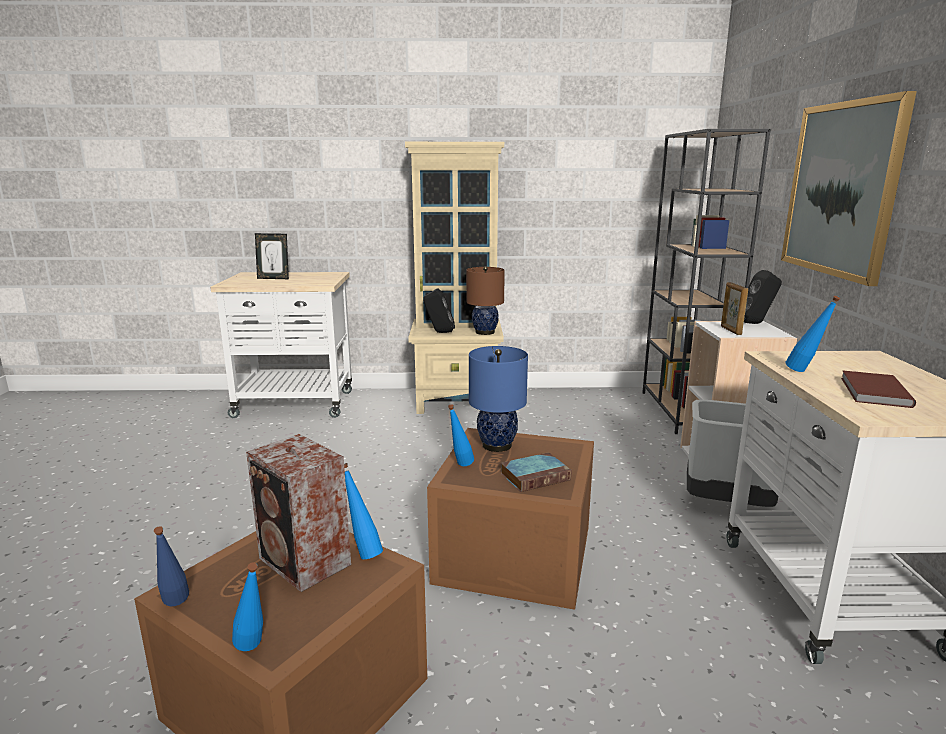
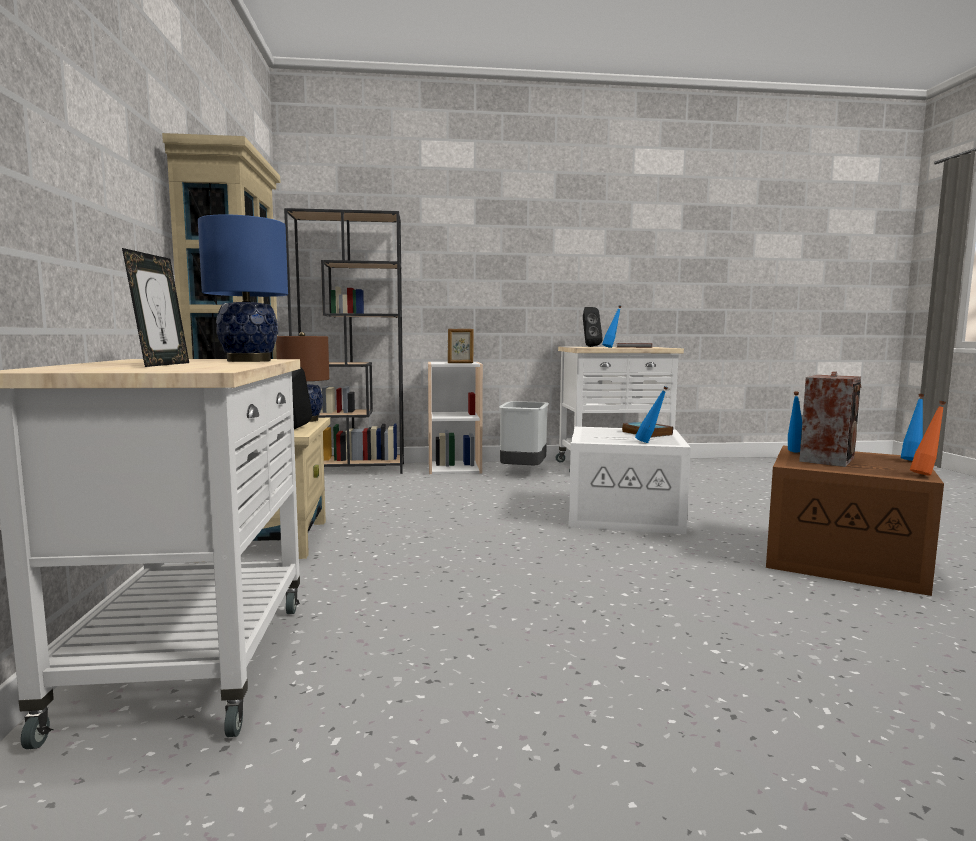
camera: 95 degrees left, 10 degrees down
blue bottle [154,526,189,607] -> orange bottle [910,401,946,476]
brown storage box [427,428,594,610] -> white storage box [569,427,691,534]
blue table lamp [469,346,528,452] -> blue table lamp moved to [198,214,288,362]
black speaker [744,270,782,324] -> black speaker moved to [583,307,603,347]
picture [781,91,917,286] -> none

